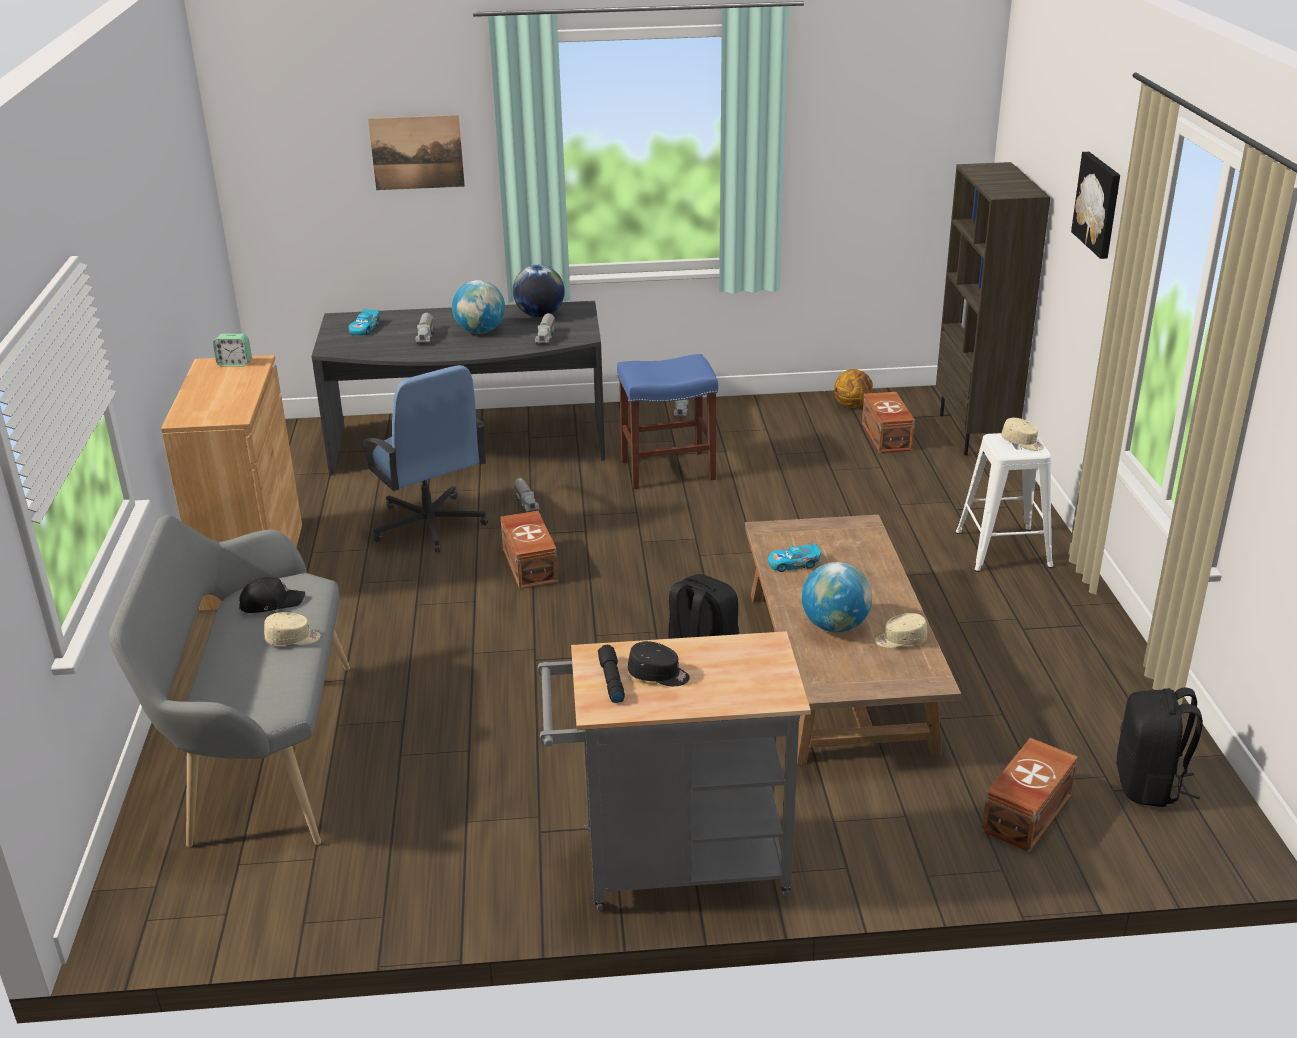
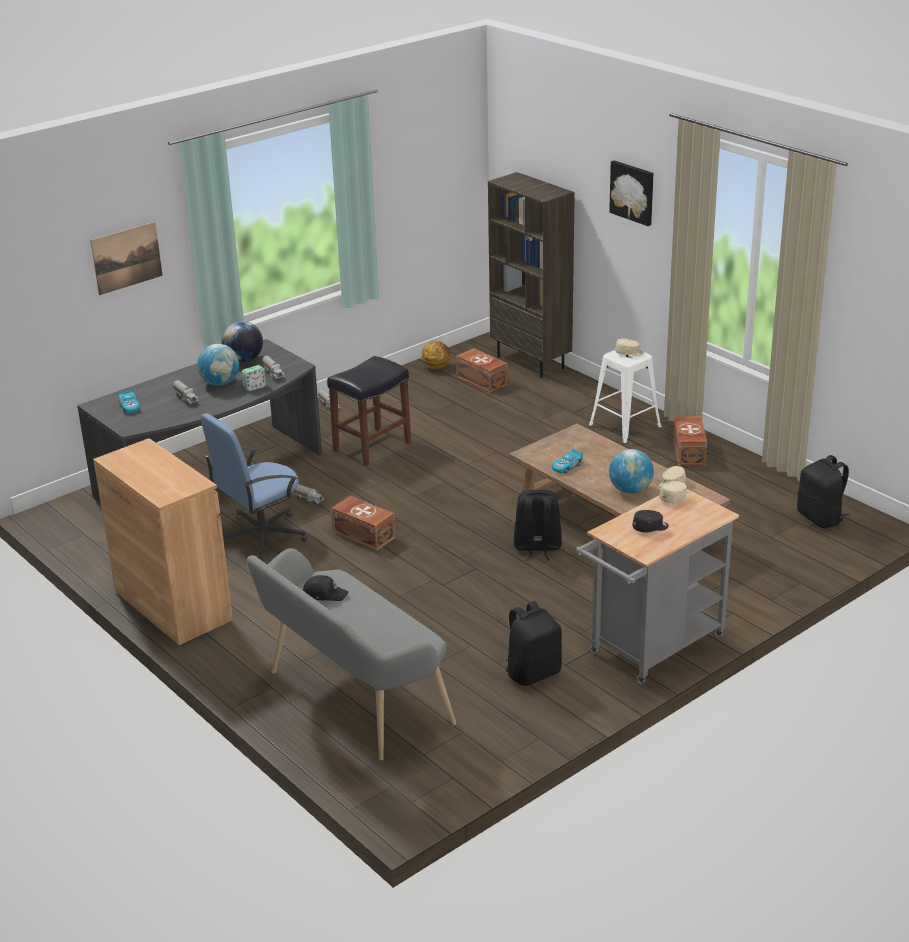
camera: 35 degrees left, 0 degrees up
alarm clock [213,334,252,366] -> alarm clock moved to [241,365,267,391]
black cap [239,577,305,613] -> black cap turned 60 degrees clockwise [303,575,349,601]
beige cap [264,612,321,645] -> beige cap moved to [659,481,690,503]
blue office chair [360,365,488,553] -> blue office chair turned 120 degrees clockwise [201,413,307,560]
black flashlight [598,645,625,703] -> none
blue stool [617,354,718,489] -> black stool [327,356,411,466]
brown storage box [981,738,1078,852] -> brown storage box moved to [673,416,707,466]
none -> black backpack [505,601,562,686]

